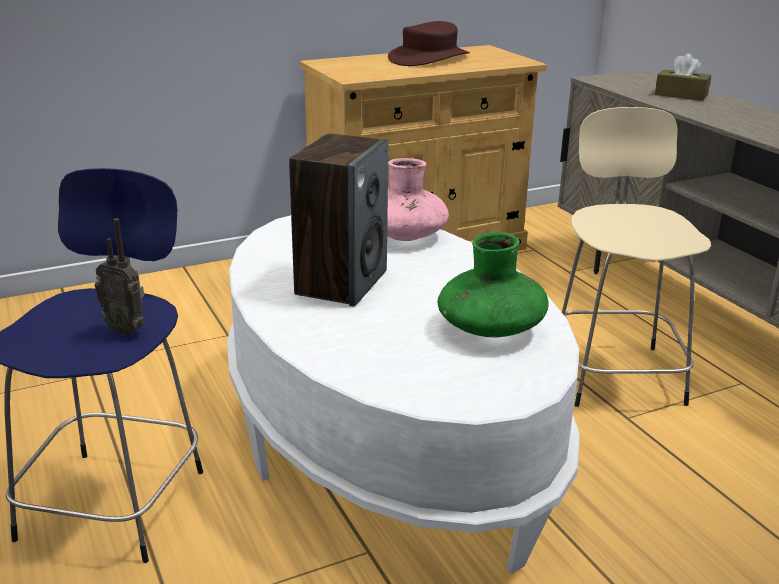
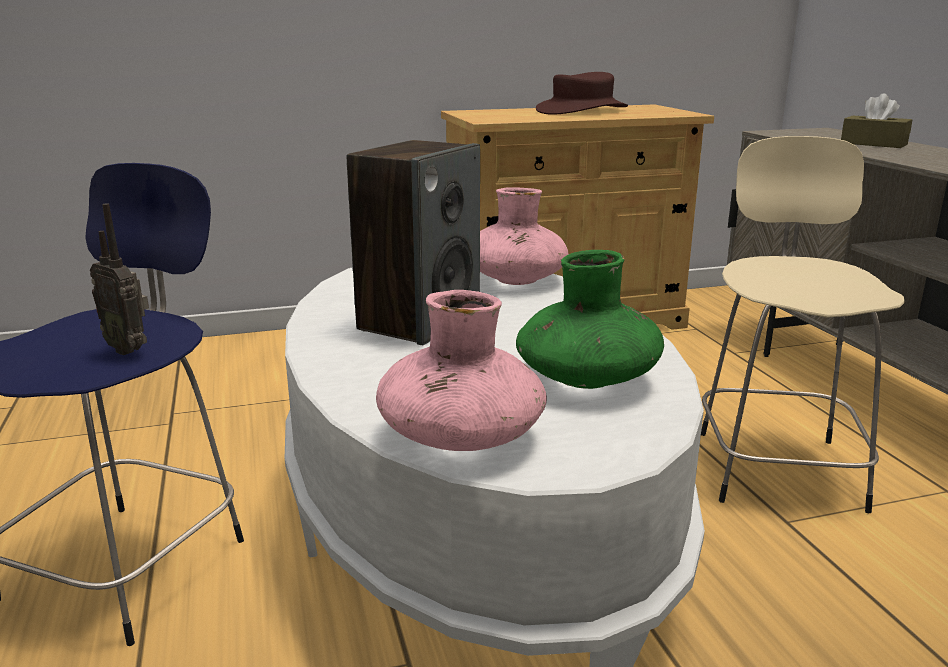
camera: 10 degrees right, 5 degrees down
none -> pink vase [376,290,547,451]

